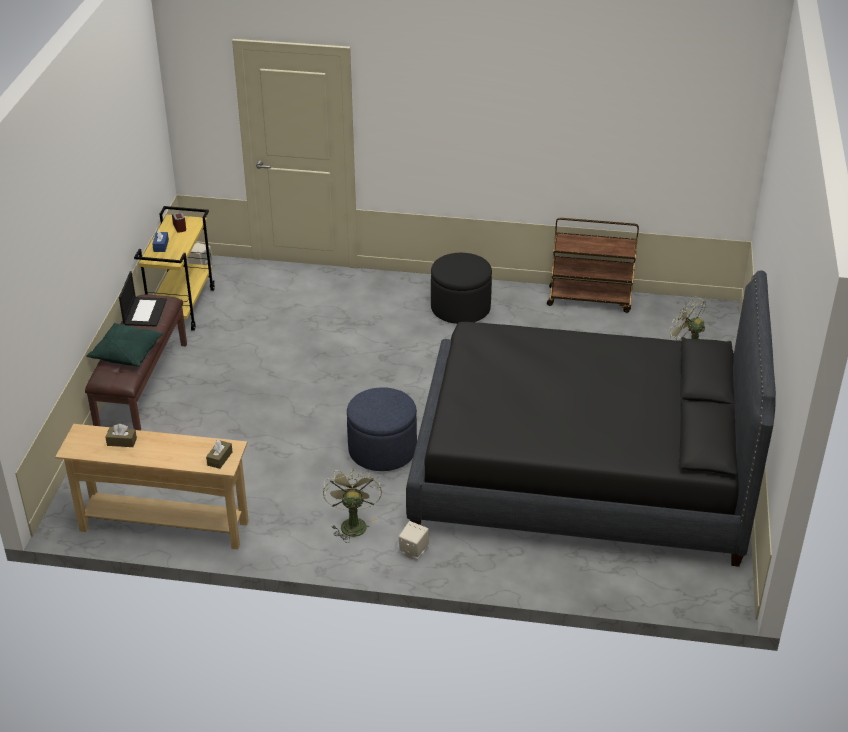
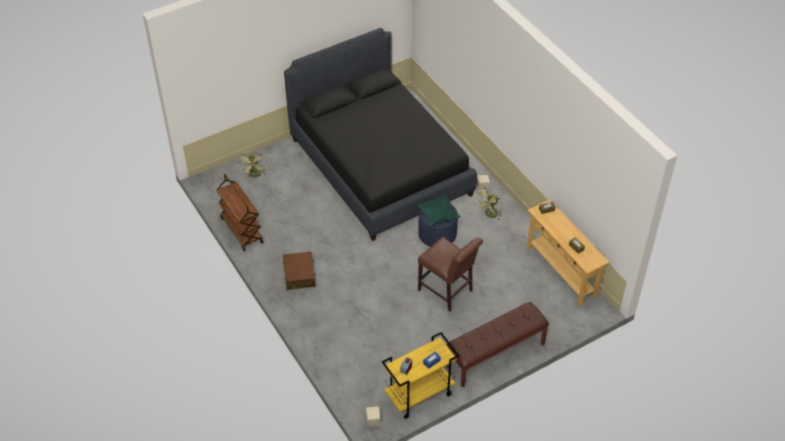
camera: 130 degrees left, 10 degrees up
green pillow [87,323,164,366] -> green pillow moved to [417,195,460,227]
laptop [119,271,167,327] -> none
black ottoman [431,253,492,324] -> brown suitcase [283,252,316,290]
none -> brown chair [418,237,483,311]

